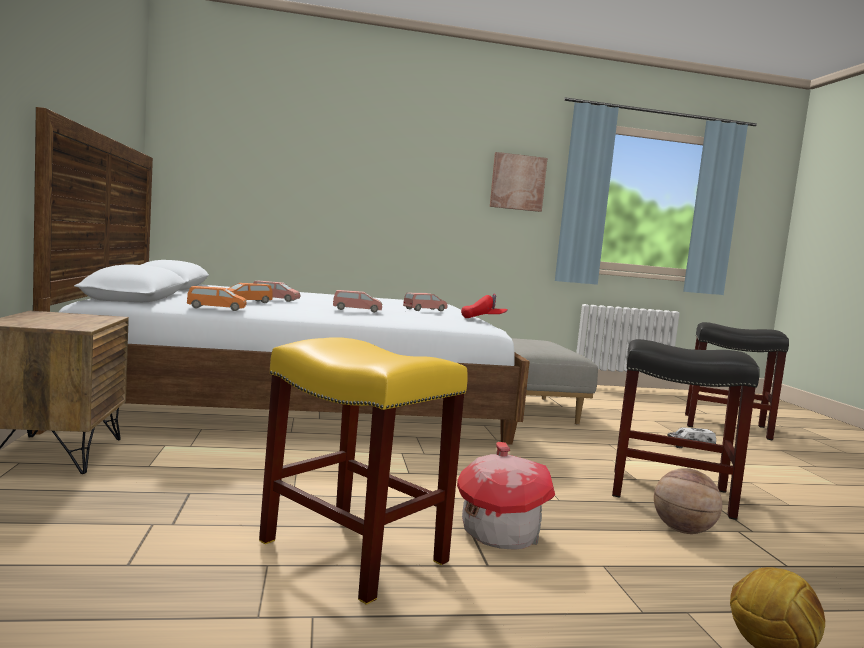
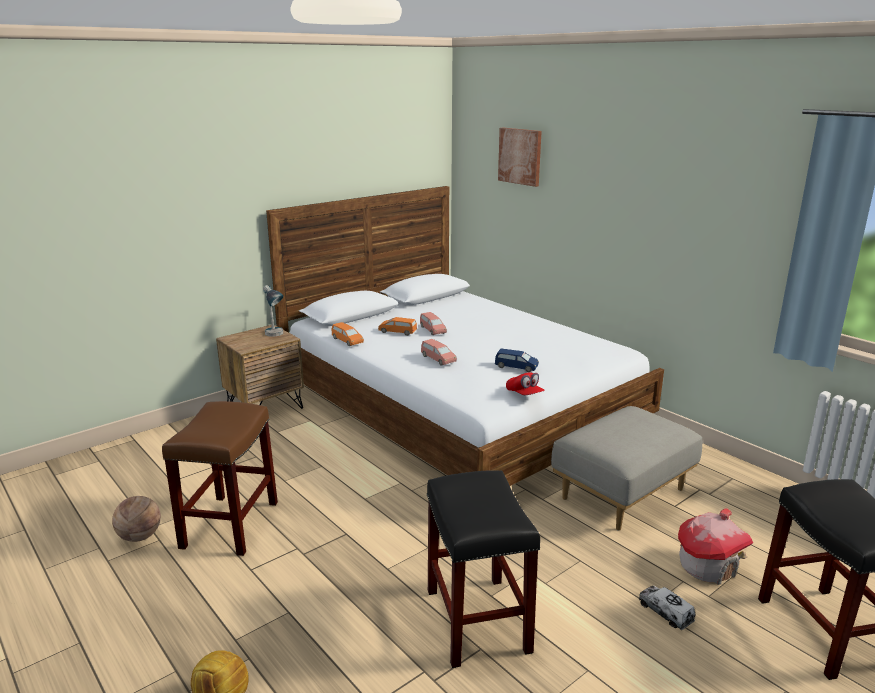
camera: 60 degrees right, 15 degrees up
yellow stool [259,337,468,605] -> brown stool [162,401,278,556]
pink toy car [403,293,448,311] -> blue toy car [495,348,539,372]
toy house [457,442,555,549] -> toy house moved to [678,508,753,585]
picture [490,152,547,212] -> picture moved to [498,128,542,187]
basketball [654,468,722,534] -> basketball moved to [112,496,161,542]
none -> table lamp [263,285,284,337]

